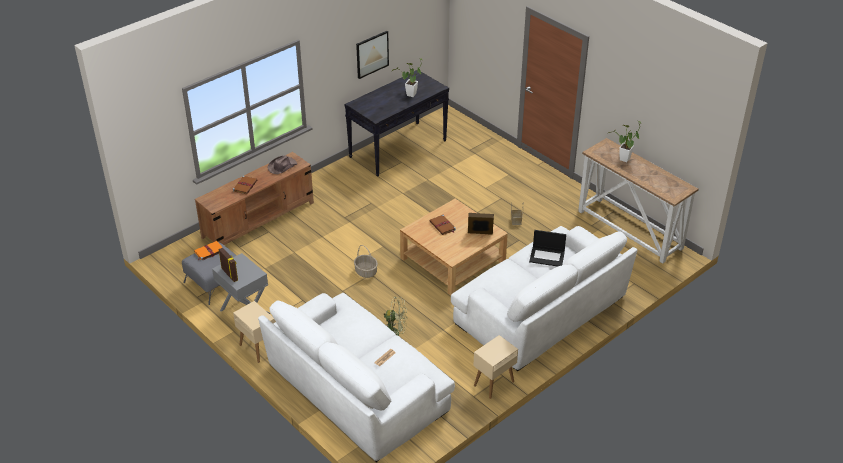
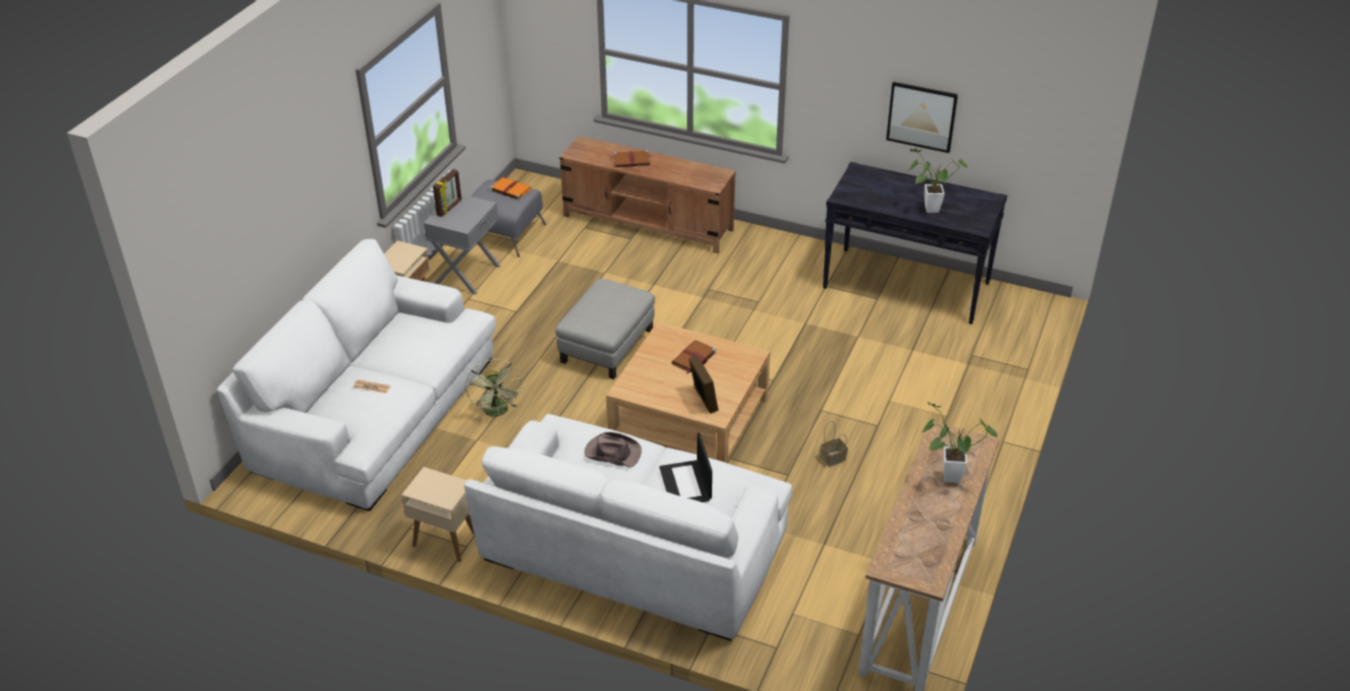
camera: 65 degrees right, 0 degrees up
brown hat [268,155,297,174] -> brown hat moved to [585,432,642,468]
basket [354,245,378,278] -> grey ottoman [555,279,655,379]

